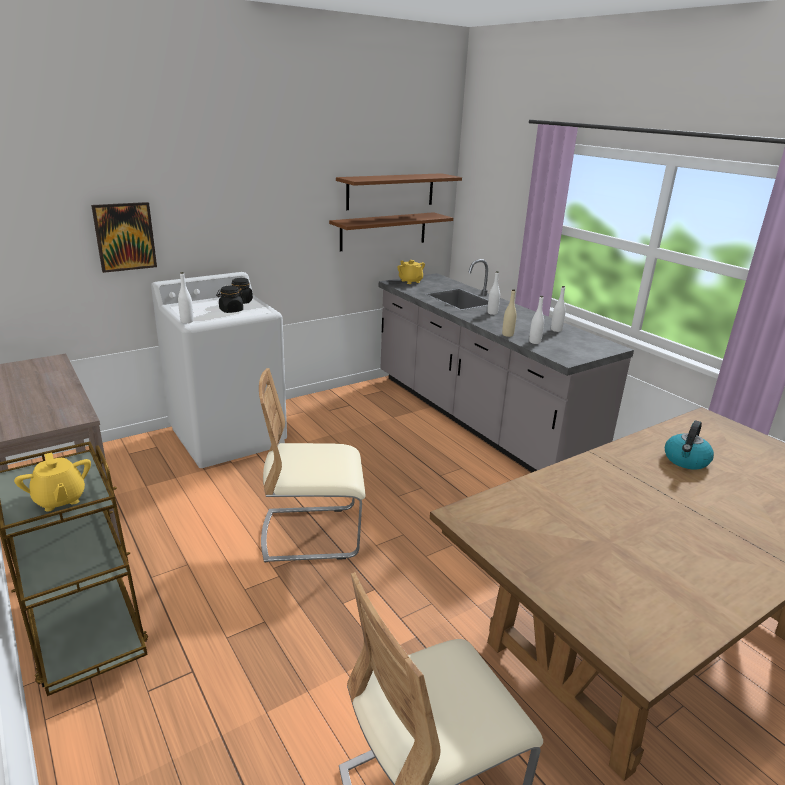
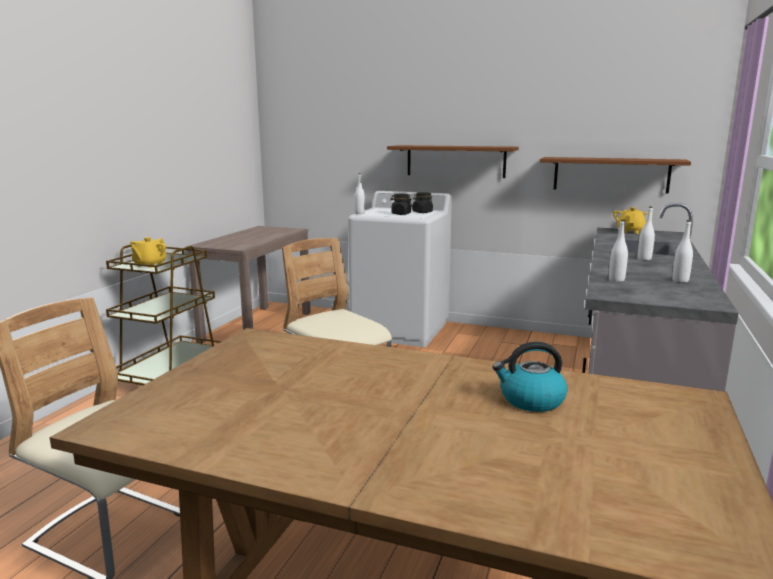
camera: 55 degrees right, 10 degrees down
picture [91,202,157,273] -> none
brown shelf [336,173,462,210] -> brown shelf moved to [387,145,519,178]
beige bottle [502,289,517,337] -> none

